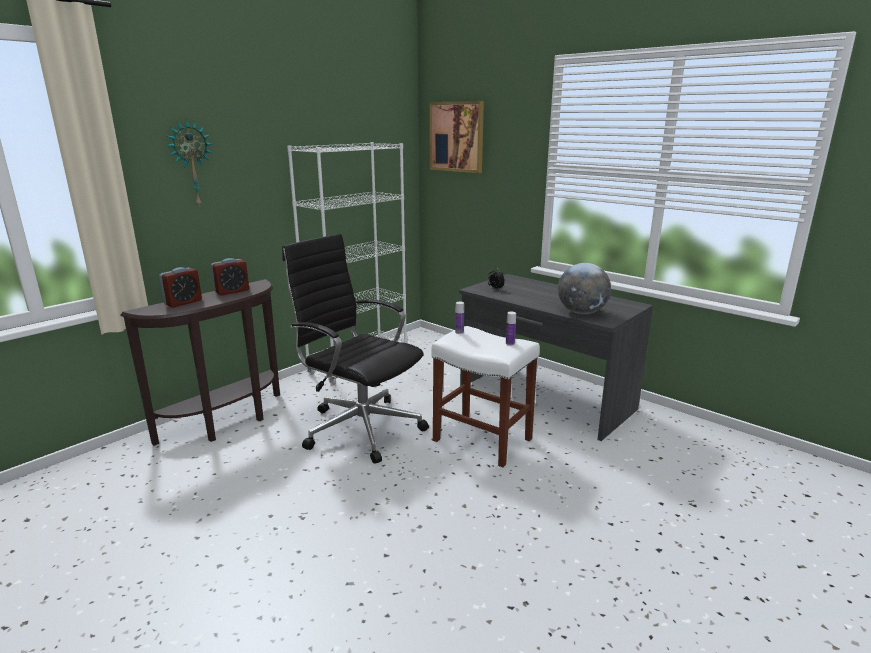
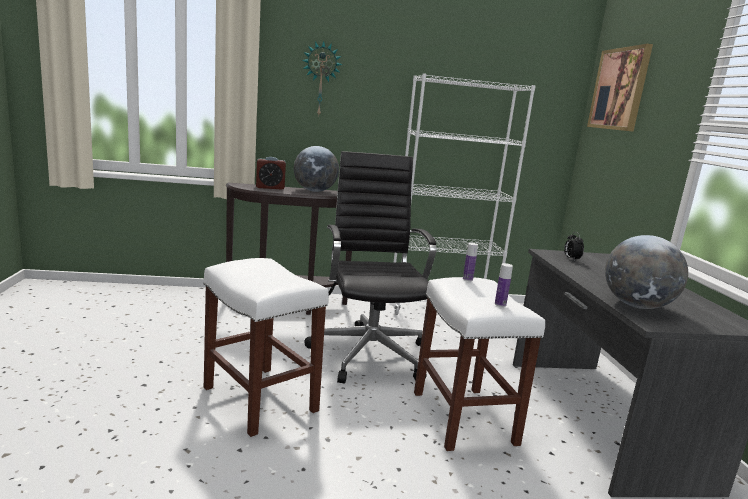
camera: 40 degrees right, 5 degrees down
alarm clock [211,258,249,296] -> globe [294,146,339,192]
none -> white stool [203,258,329,437]

